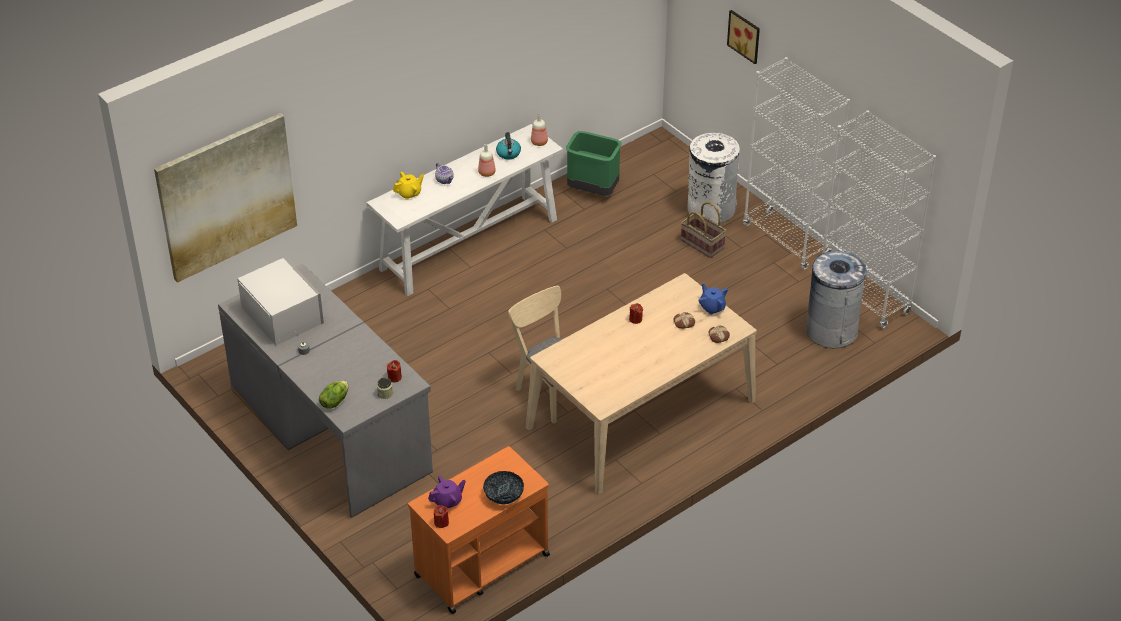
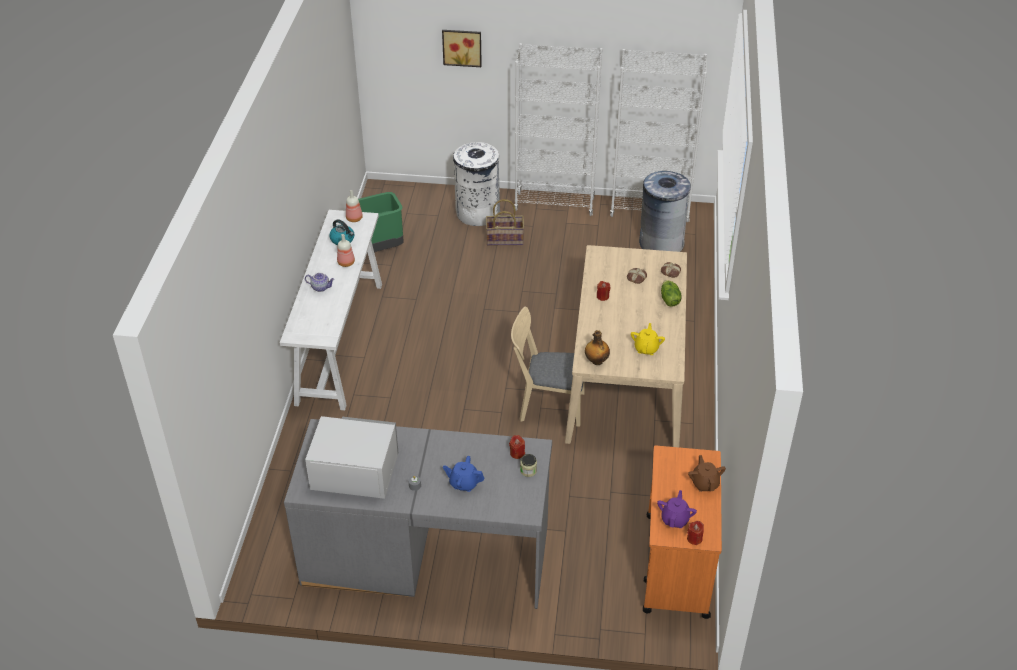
camera: 45 degrees left, 0 degrees up
picture [154,113,297,283] -> none
lettuce [319,381,349,409] -> lettuce moved to [661,280,682,307]
yellow teapot [393,172,424,200] -> yellow teapot moved to [631,323,665,355]
bowl [483,471,524,504] -> brown teapot [688,455,726,492]
blue teapot [699,283,728,315] -> blue teapot moved to [443,456,484,492]
none -> bottle [585,330,610,365]

